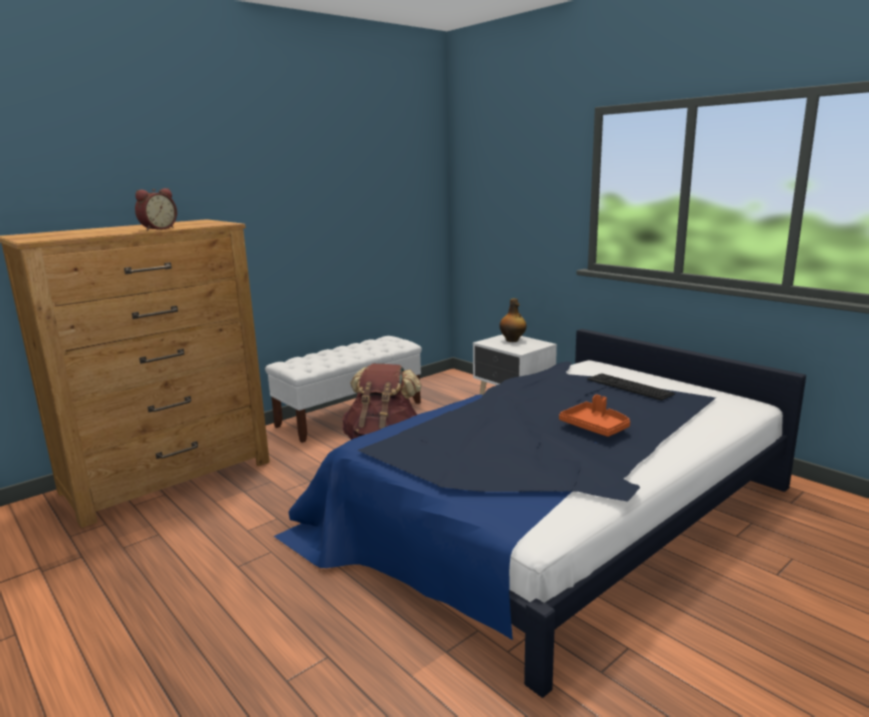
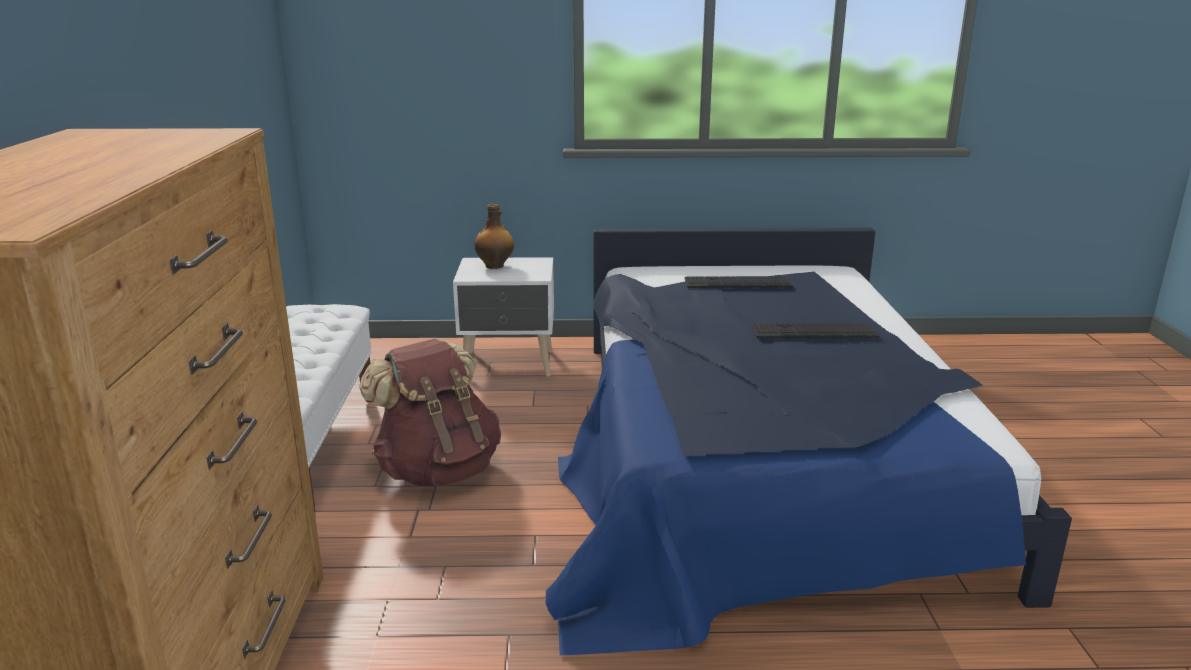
camera: 50 degrees left, 5 degrees up
alarm clock [135,188,177,231] -> none
orange tray [559,395,630,437] -> keyboard [751,323,879,338]

